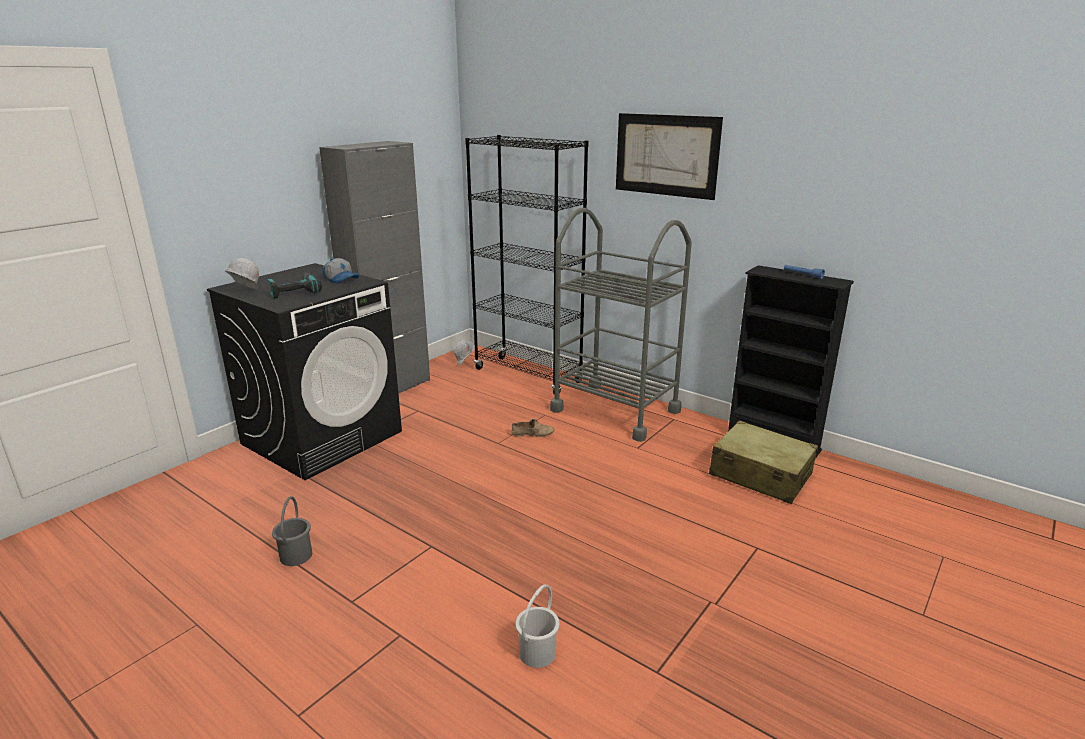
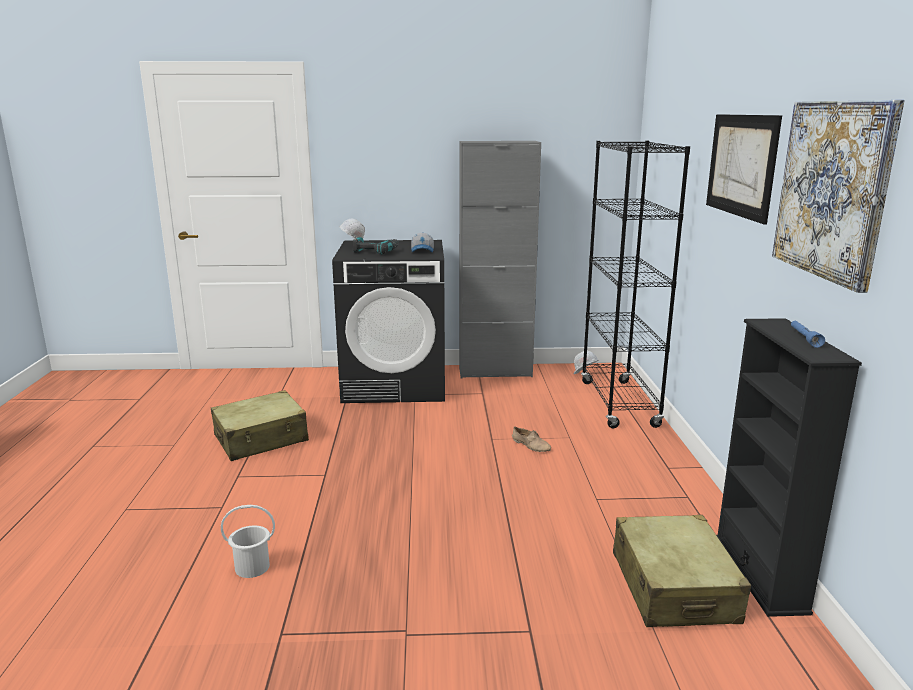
camera: 50 degrees right, 5 degrees down
grey bucket [272,496,312,566] -> beige suitcase [211,390,309,461]
grey cart [550,208,692,442] -> none
none -> picture [772,100,905,293]

